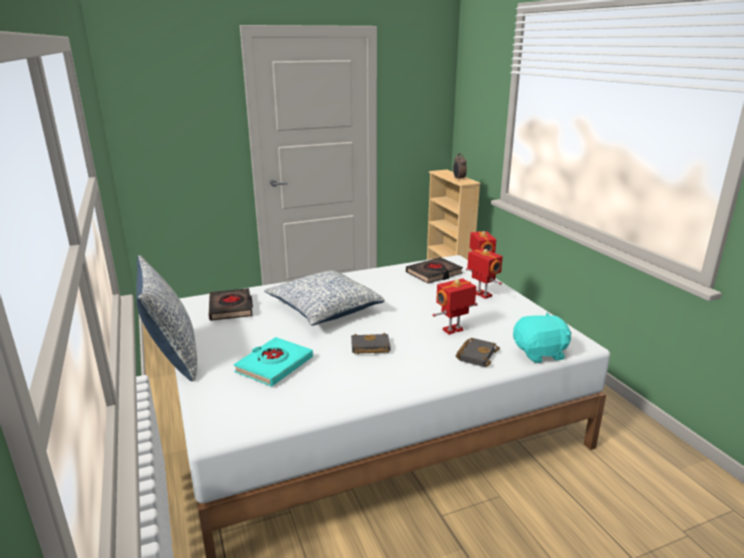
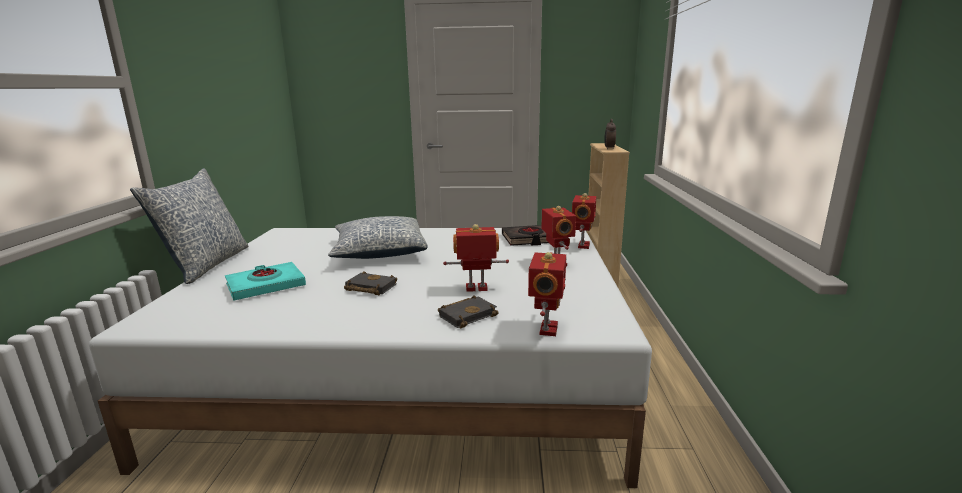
camera: 25 degrees right, 5 degrees down
black book [209,288,253,321] -> none
turquoise plush toy [513,312,571,363] -> toy robot [528,252,567,336]

